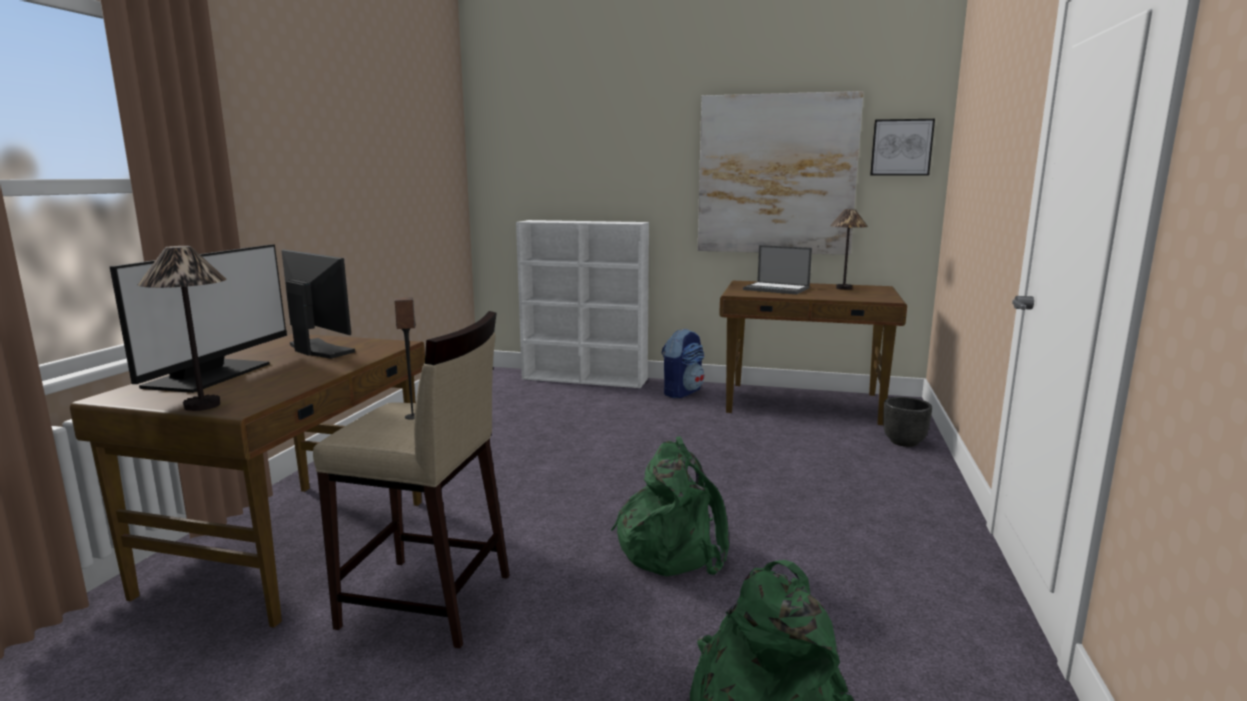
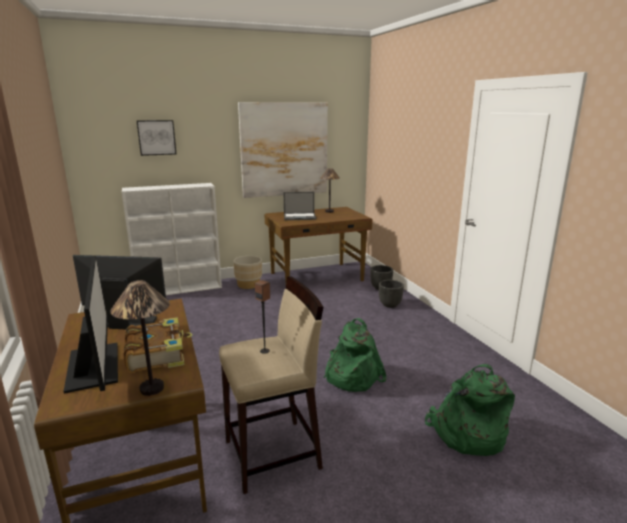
camera: 35 degrees left, 5 degrees up
backpack [662,329,704,398] -> beige planter [233,256,262,289]
picture [870,119,935,176] -> picture moved to [136,120,176,156]
none -> book [124,317,192,373]
none -> black planter [379,280,404,308]

